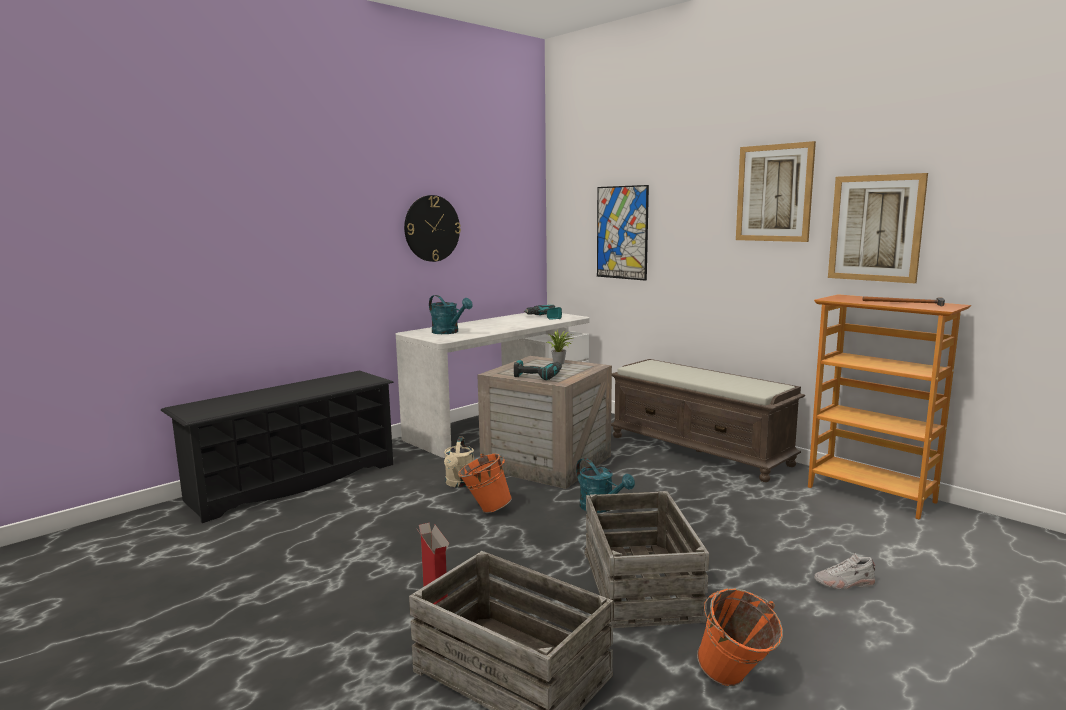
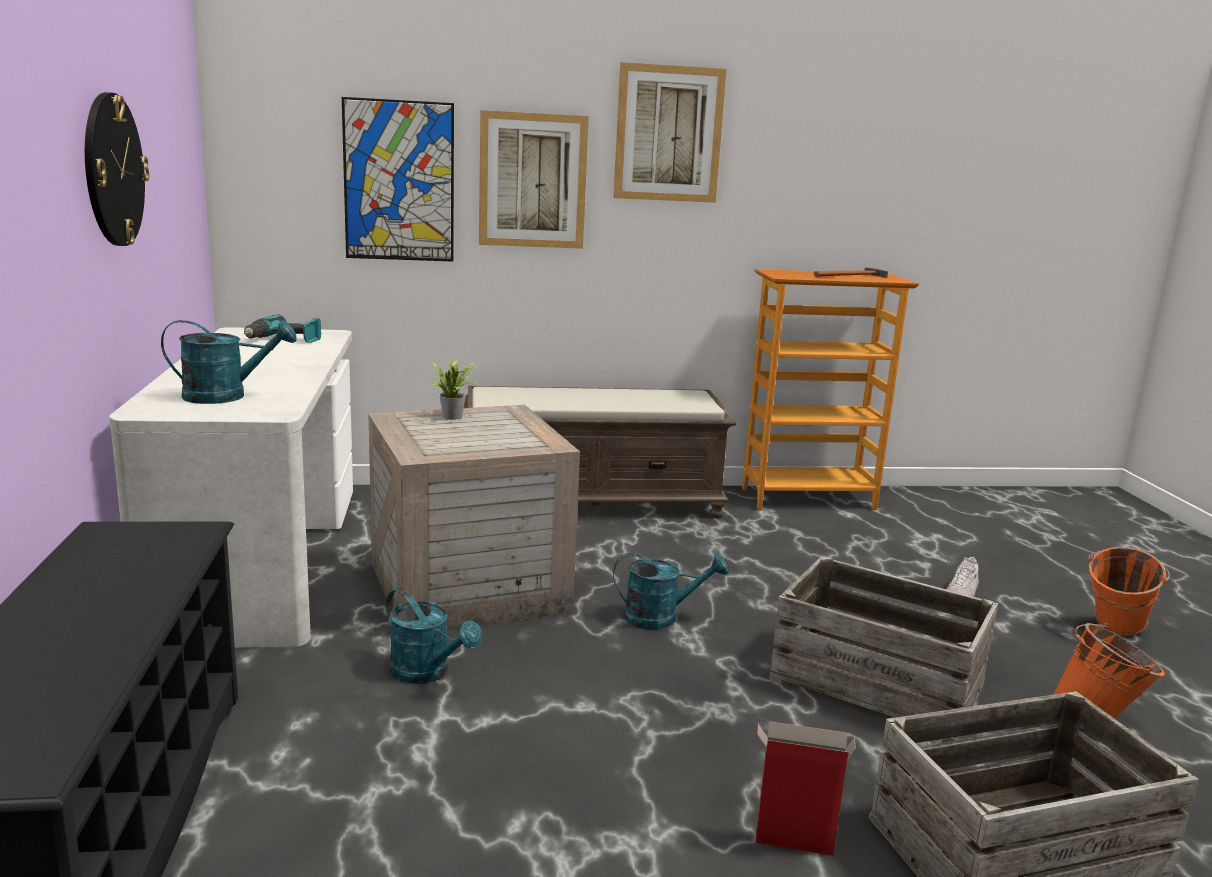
camera: 55 degrees left, 5 degrees up
beige watering can [444,437,474,488] -> turquoise watering can [386,588,482,684]
orange bucket [458,453,512,513] -> orange bucket moved to [1088,547,1170,635]
power drill [514,360,562,380] -> none
picture [828,173,928,283] -> picture moved to [479,110,589,249]

